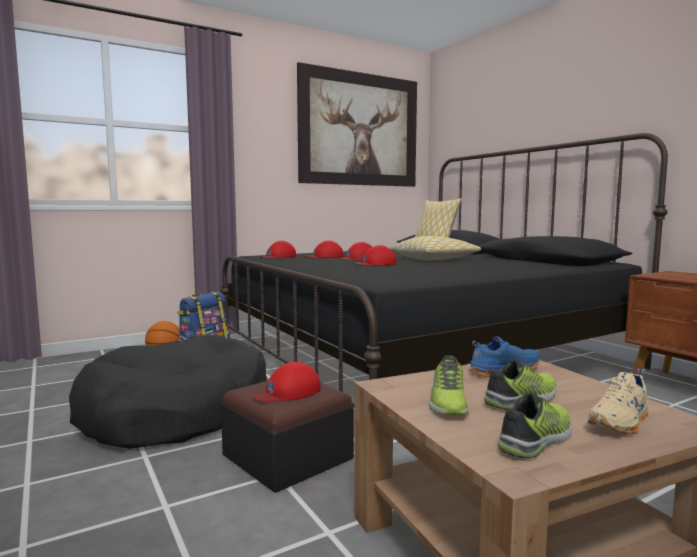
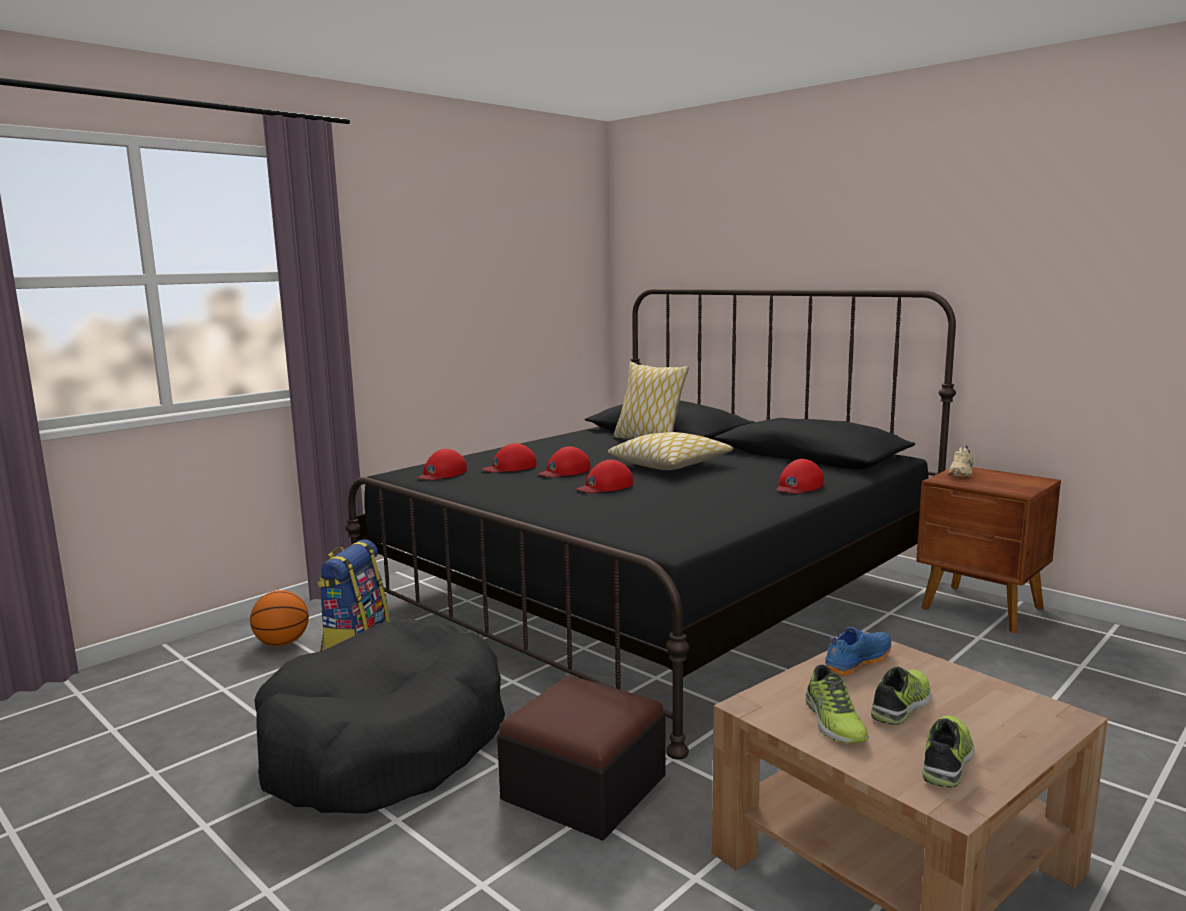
camera: 15 degrees left, 5 degrees up
red cap [252,362,321,403] -> red cap moved to [776,459,824,494]
picture [297,62,417,187] -> none
beige shoe [587,368,648,434] -> beige shoe moved to [948,446,973,477]

